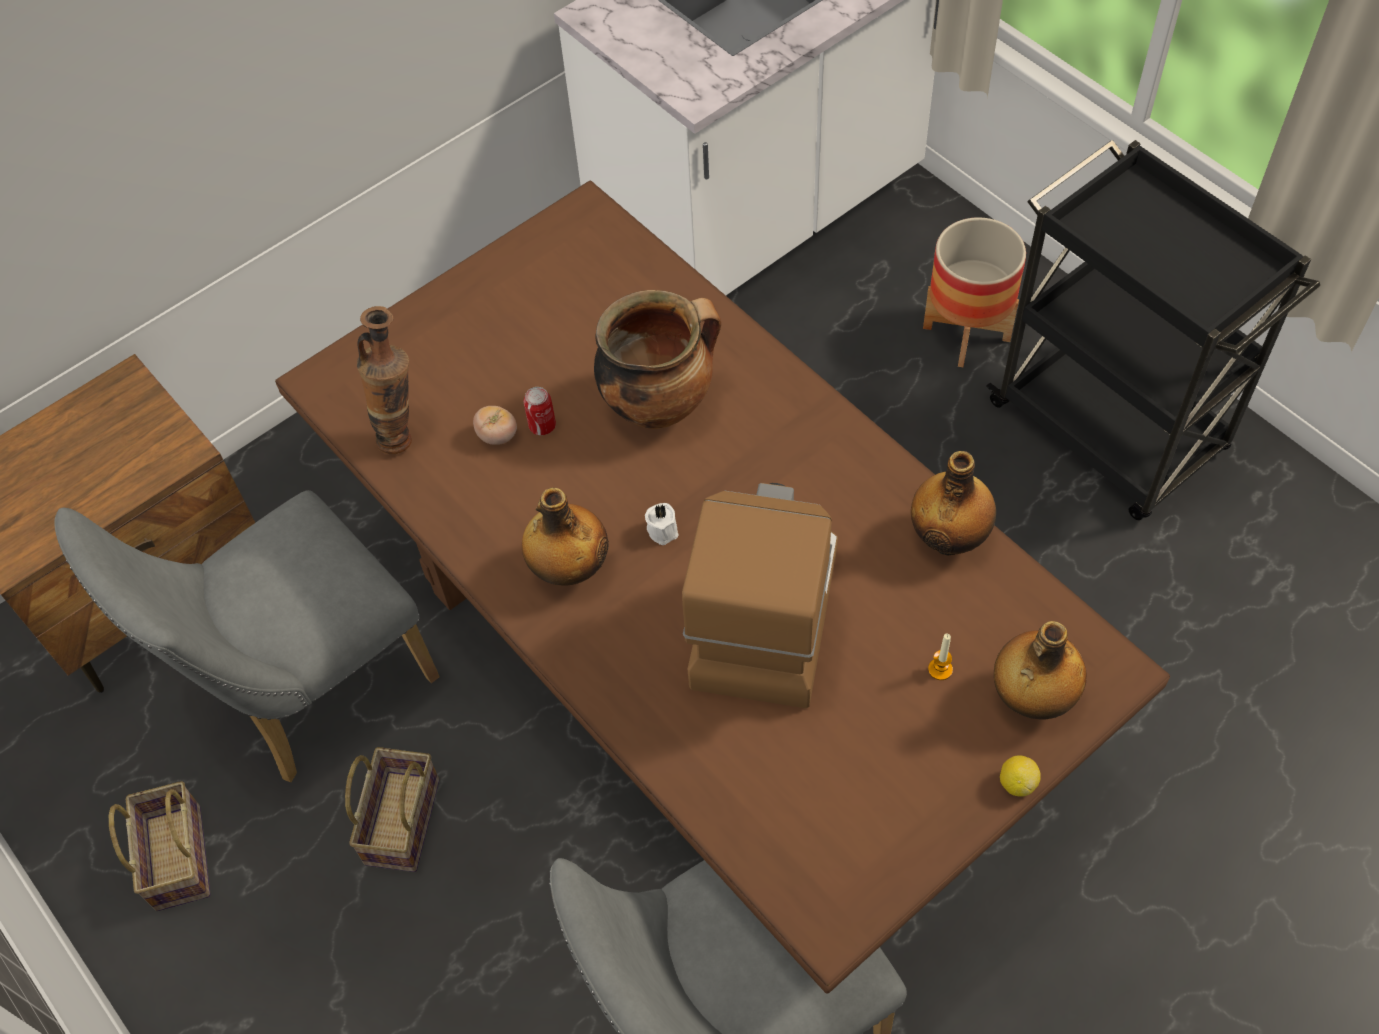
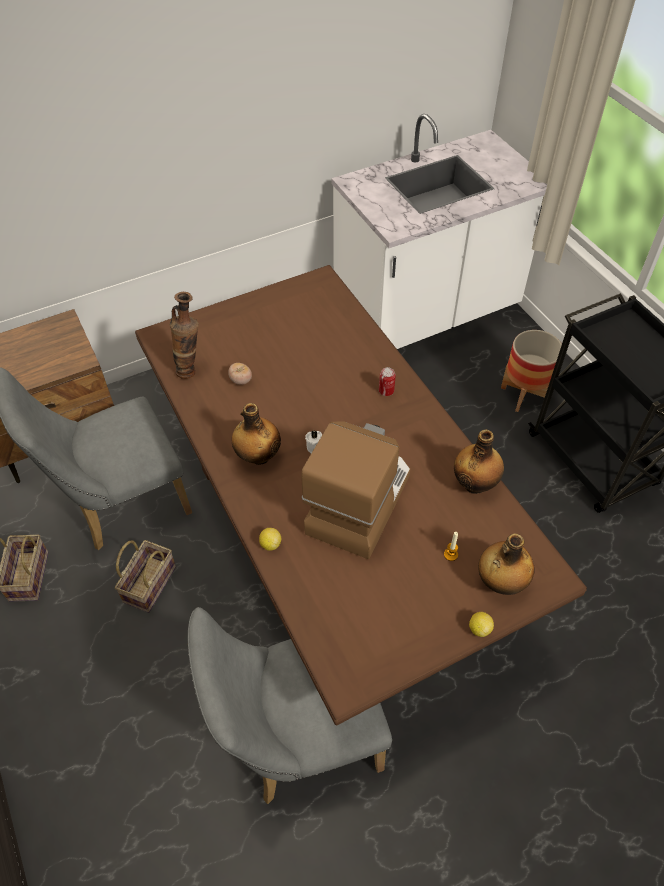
camera: 10 degrees right, 5 degrees down
can [523,387,556,435] -> can moved to [379,367,395,396]
cooking pot [594,290,721,429] -> none
none -> lemon [259,528,281,551]

